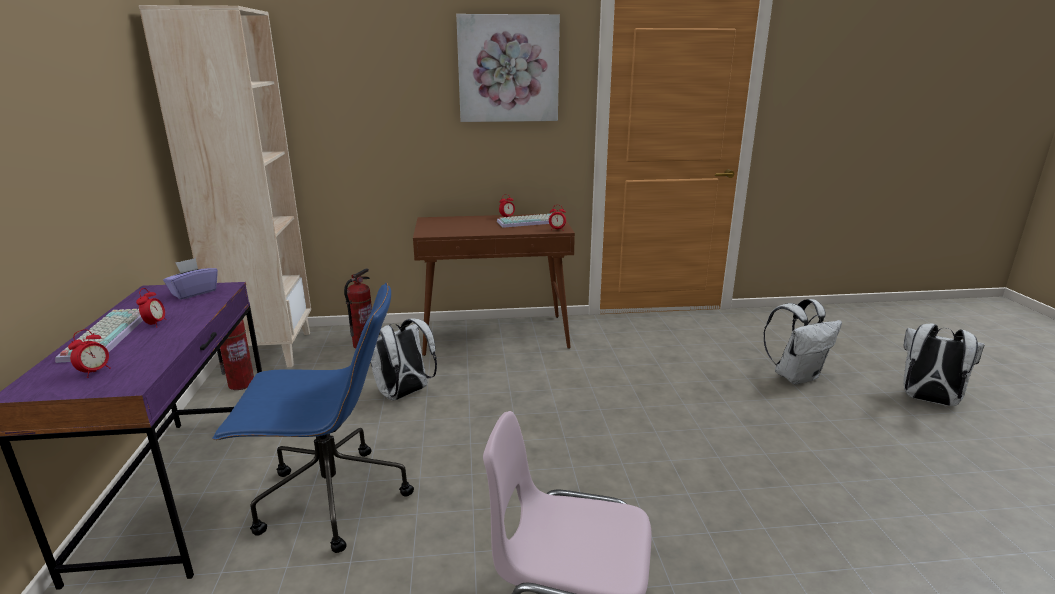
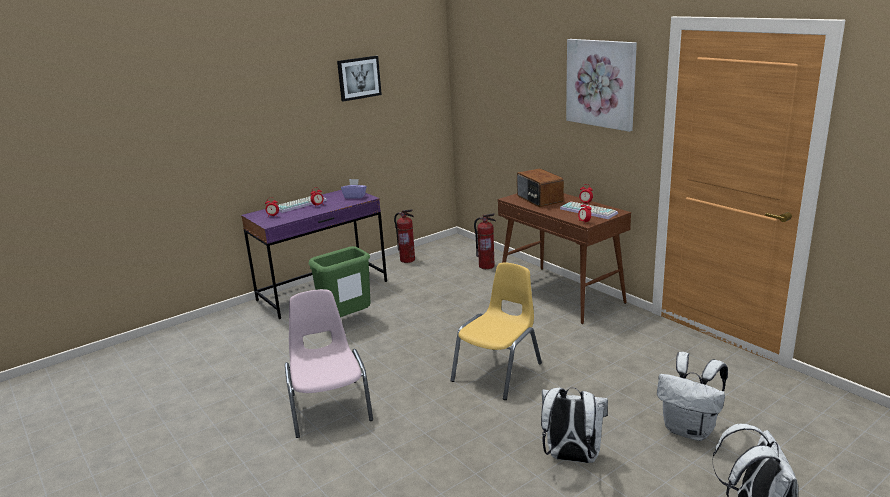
camera: 60 degrees right, 0 degrees up
beige bookcase [139,5,311,367] -> none
blue office chair [212,282,414,553] -> green trash can [308,246,370,317]
white backpack [370,319,437,400] -> white backpack moved to [541,387,608,463]
none -> picture [337,56,382,102]
none -> yellow chair [450,262,542,400]
none -> radio [517,168,564,207]

